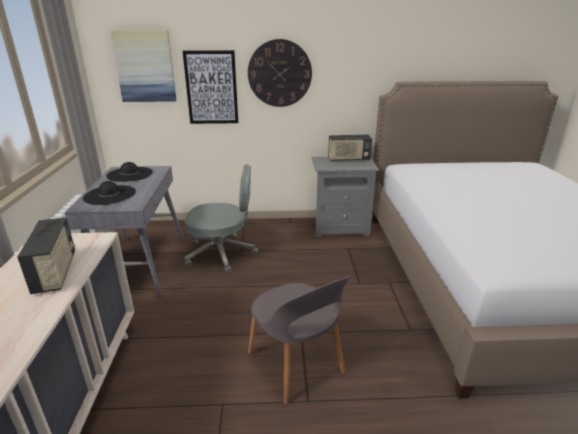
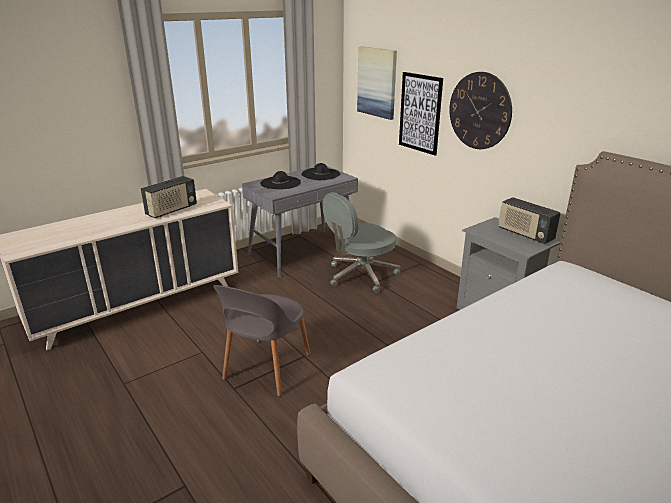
camera: 55 degrees right, 0 degrees up
grey office chair [184,164,258,273] -> grey office chair turned 90 degrees clockwise [323,192,401,293]

